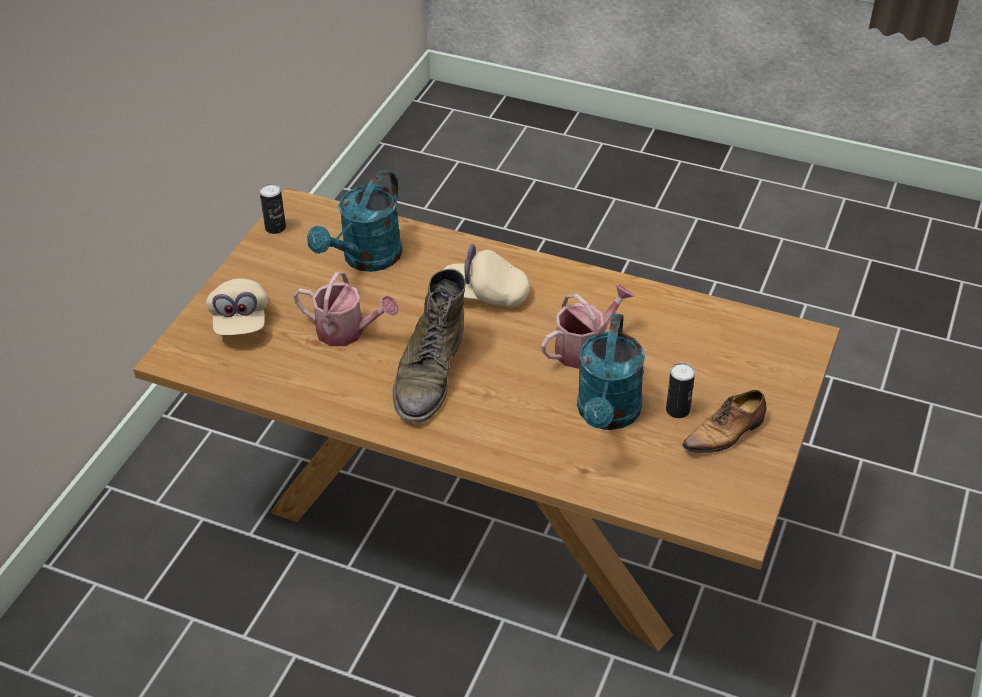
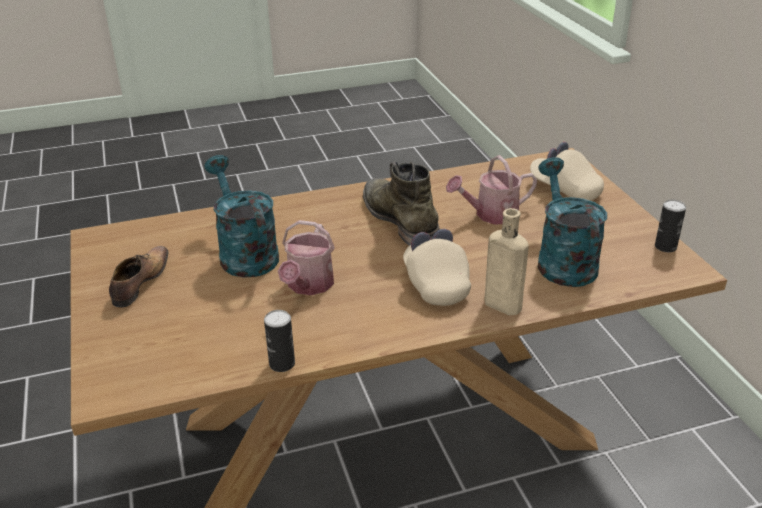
camera: 140 degrees right, 10 degrees down
beige cap [443,244,530,308] -> beige cap turned 75 degrees counterclockwise [403,229,471,306]
can [666,363,695,418] -> can moved to [264,310,295,372]
none -> beige bottle [484,208,529,315]

